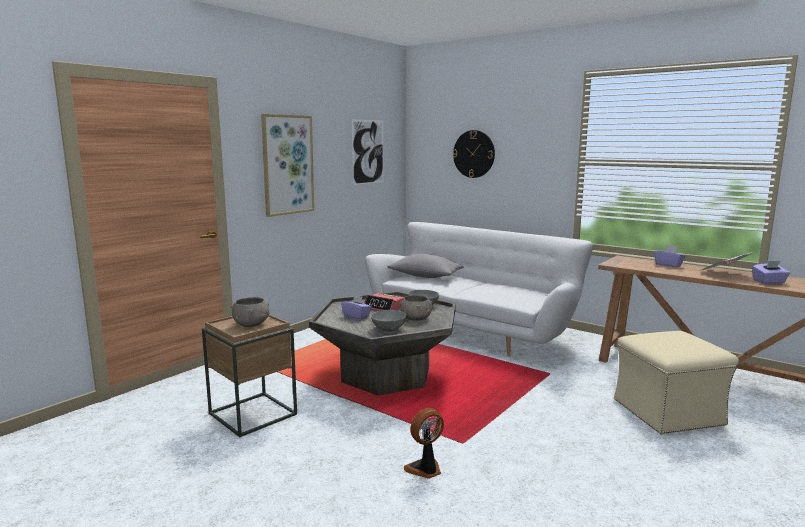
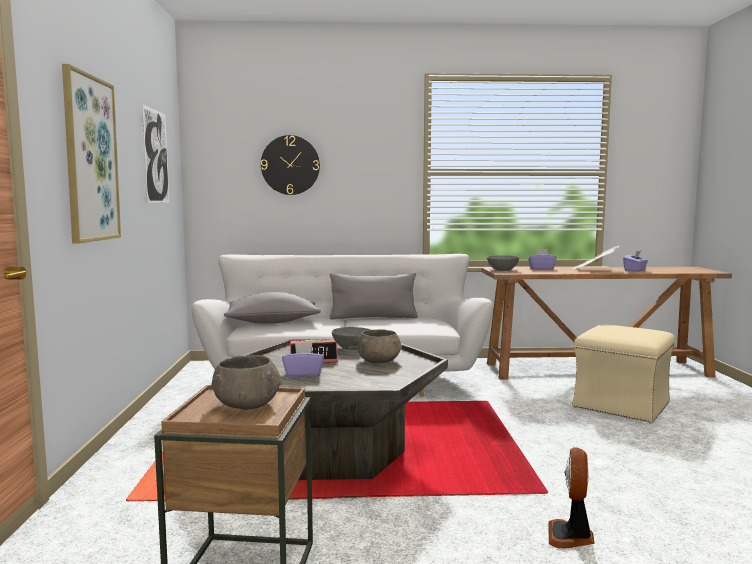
camera: 40 degrees left, 5 degrees down
grey bowl [371,310,406,332] -> grey bowl moved to [487,255,519,271]
none -> grey pillow [330,273,418,319]

